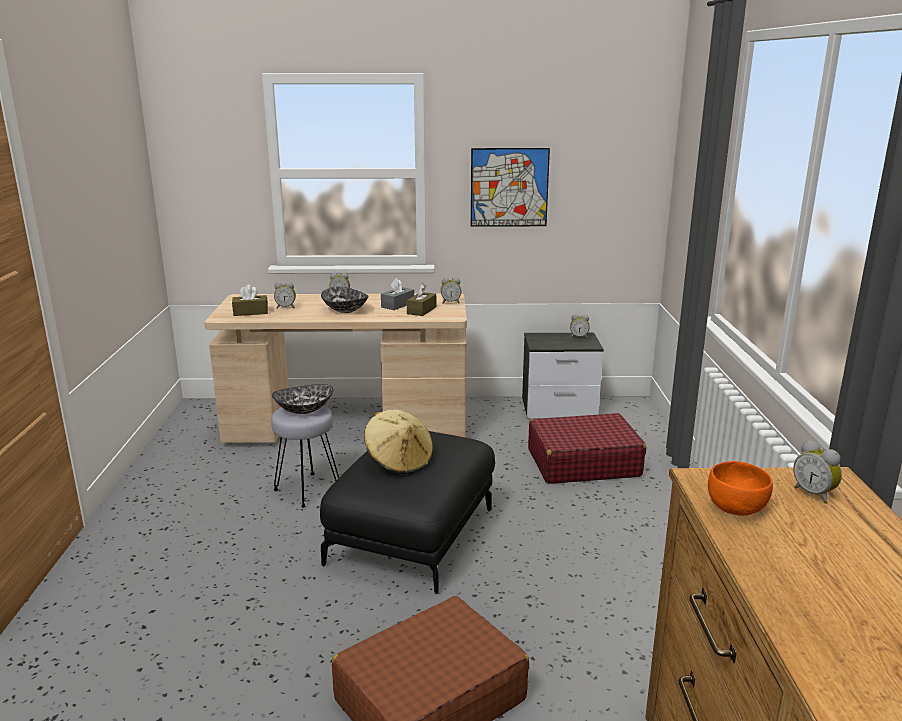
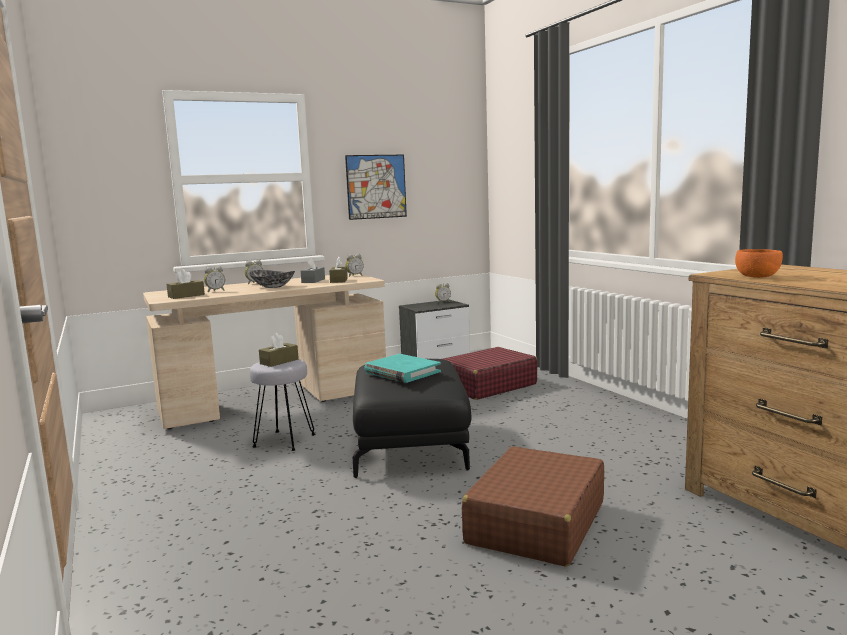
camera: 25 degrees left, 10 degrees down
bowl [272,384,334,414] -> brown tissue box [259,333,299,367]
beige hat [364,409,433,474] -> turquoise book [364,354,441,383]
alarm clock [793,440,842,504] -> none

